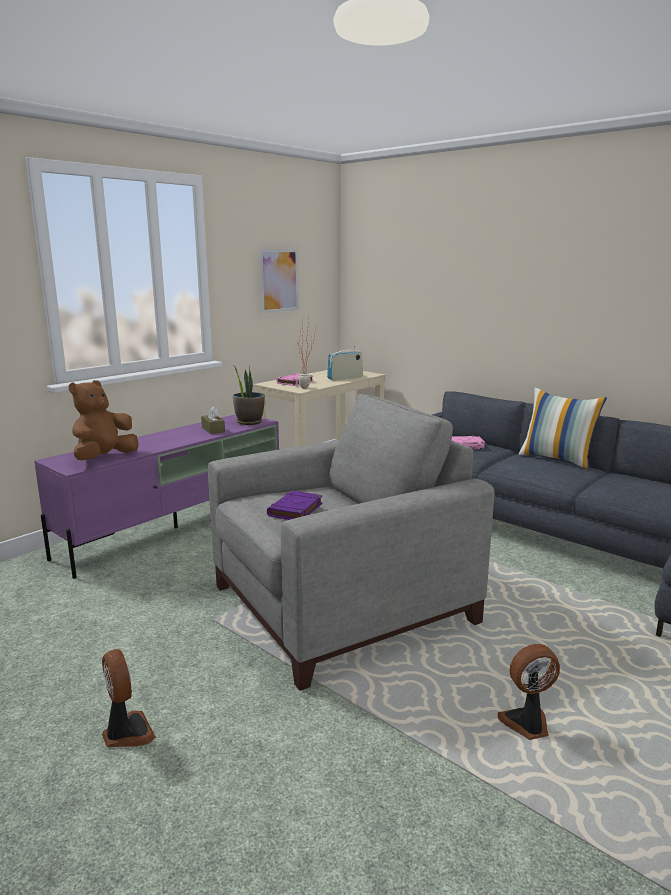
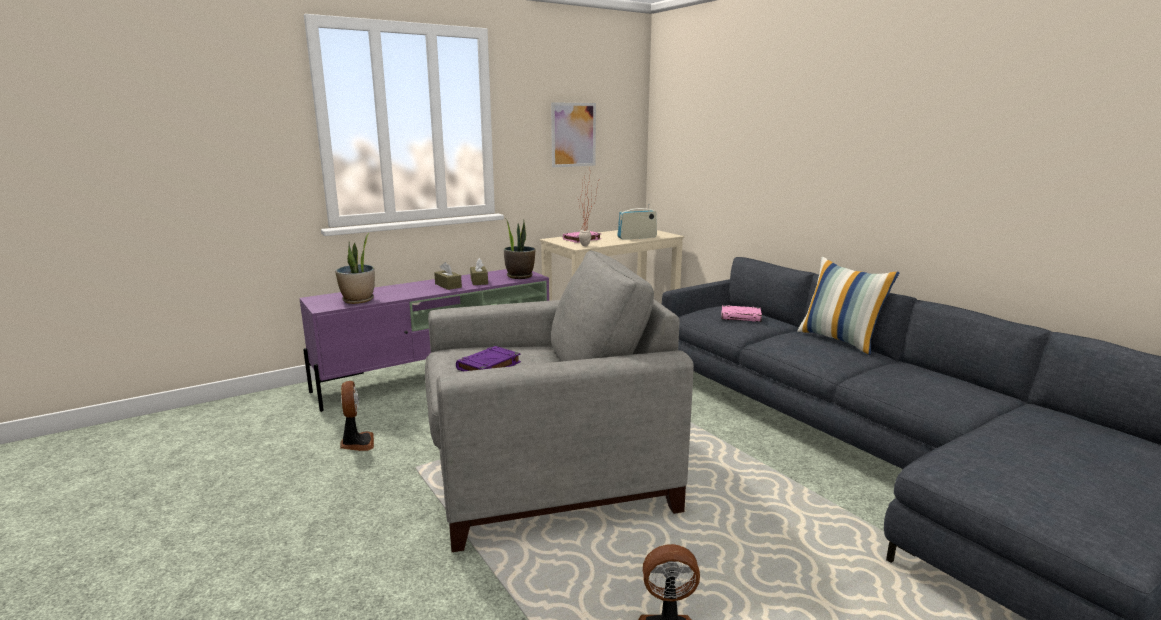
camera: 15 degrees right, 0 degrees up
brown plush toy [69,380,139,460] -> potted plant [335,233,375,304]
fan [102,649,156,747] -> fan moved to [340,381,374,451]
none -> brown tissue box [434,262,462,290]

